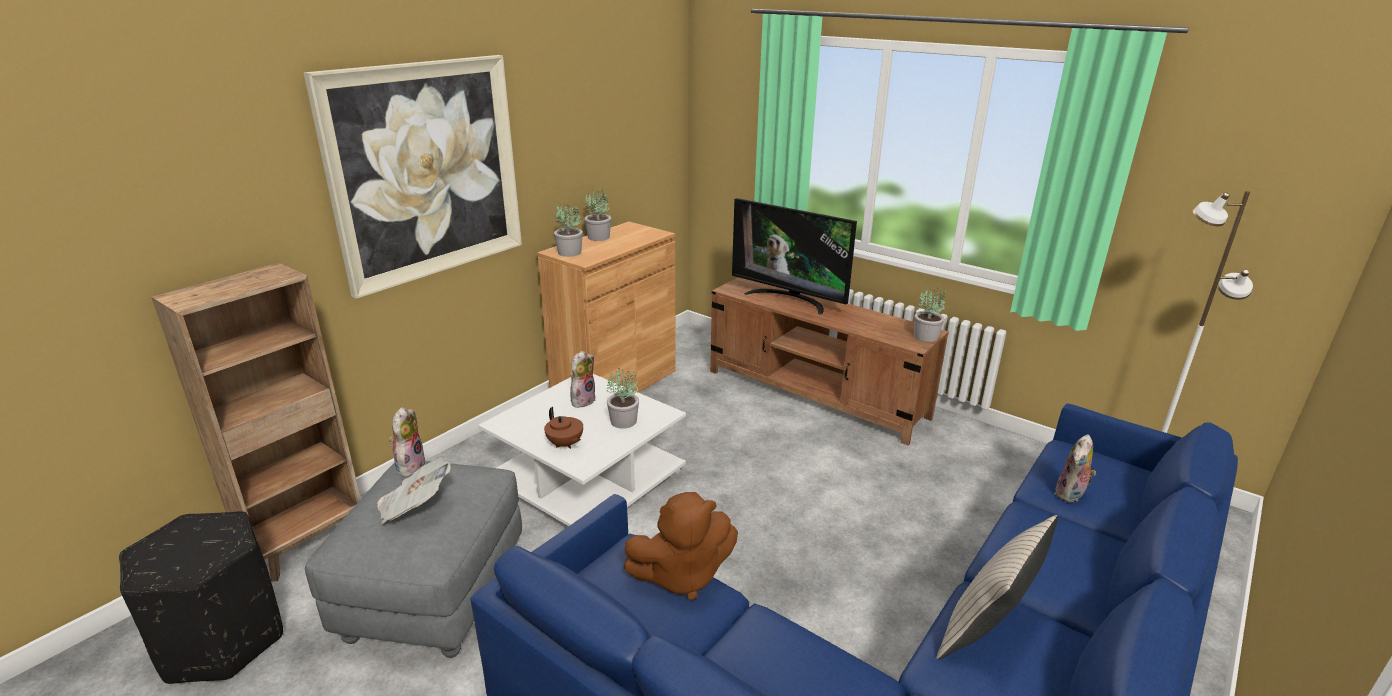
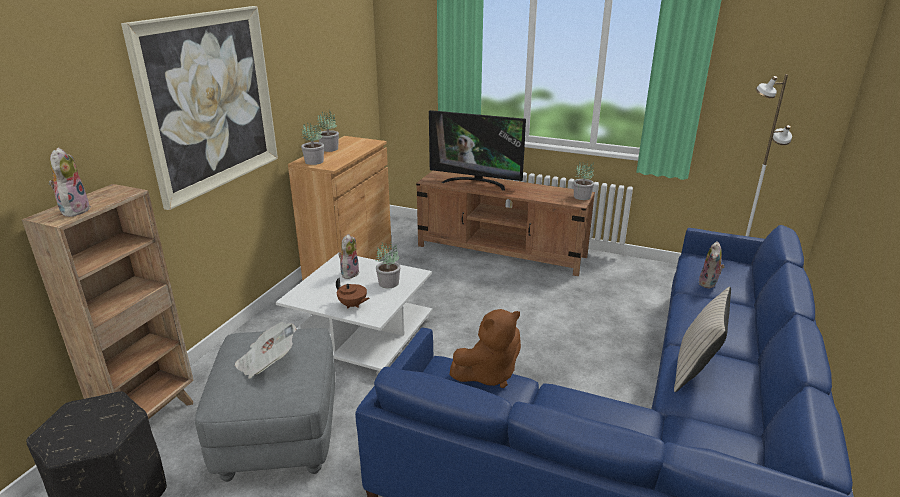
camera: 15 degrees left, 0 degrees up
plush toy [389,407,426,477] -> plush toy moved to [49,147,91,217]

